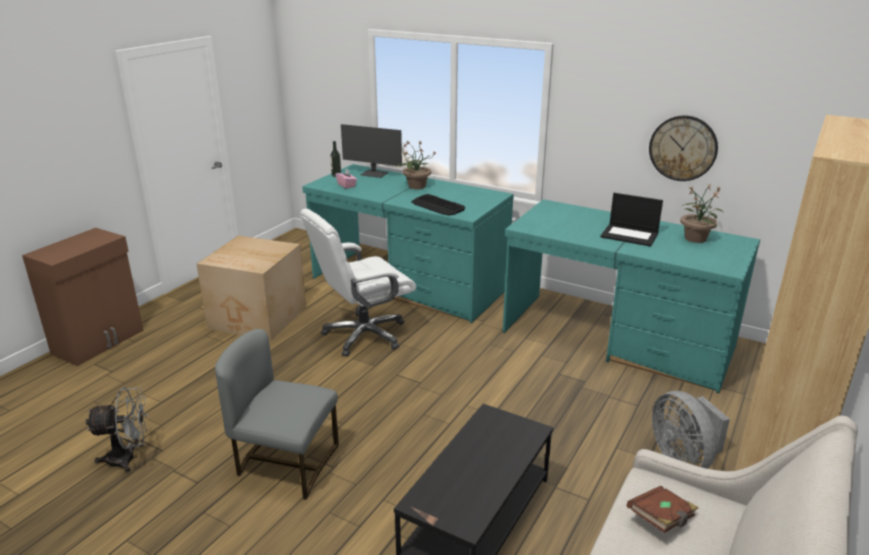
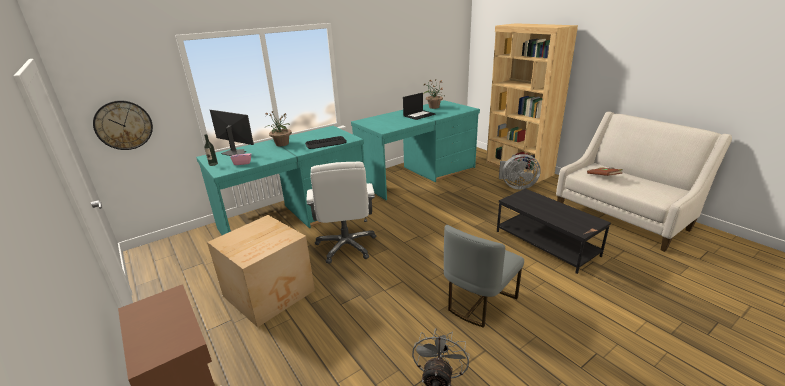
camera: 65 degrees left, 0 degrees up
monitor [341,124,402,178] -> monitor turned 105 degrees counterclockwise [210,110,254,156]
wall clock [649,115,718,181] -> wall clock moved to [93,100,153,150]

